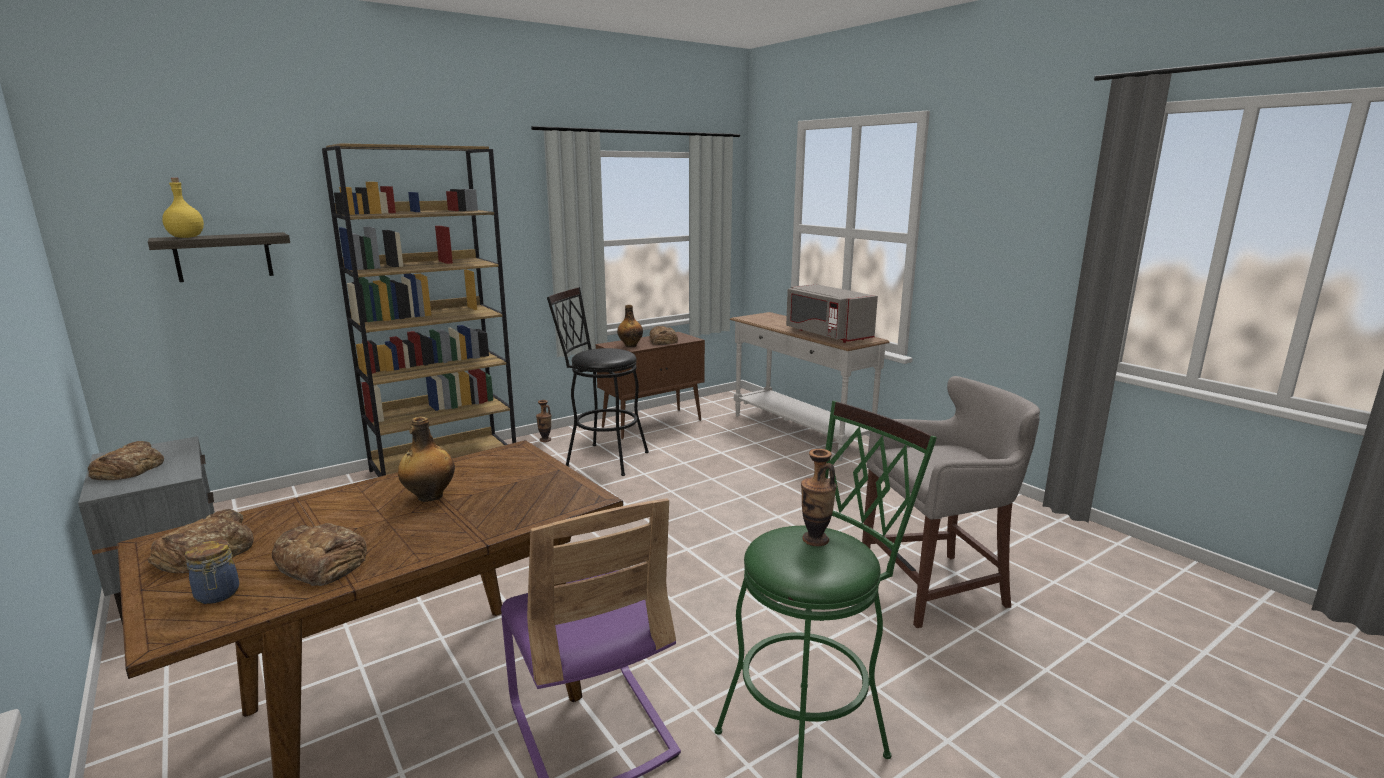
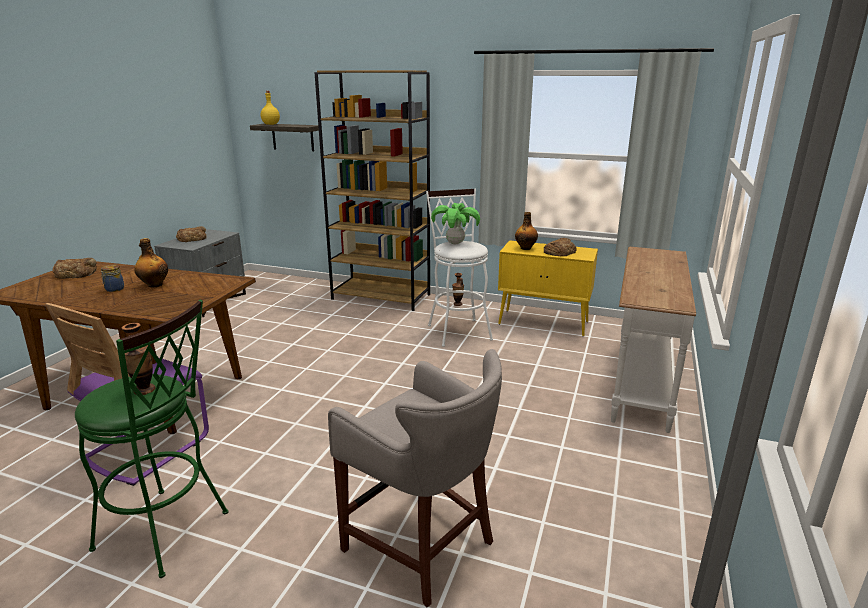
camera: 55 degrees right, 5 degrees up
jar [185,539,239,604] -> jar moved to [101,265,124,292]
bread [272,523,367,586] -> none
black stool [547,287,649,476] -> white stool [426,189,493,347]
brown cabinet [596,332,705,440] -> yellow cabinet [498,240,598,336]
grey microwave [786,284,878,343] -> none
none -> potted plant [431,203,480,244]

